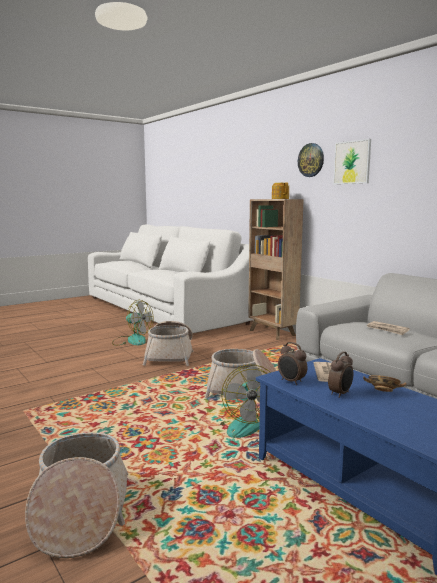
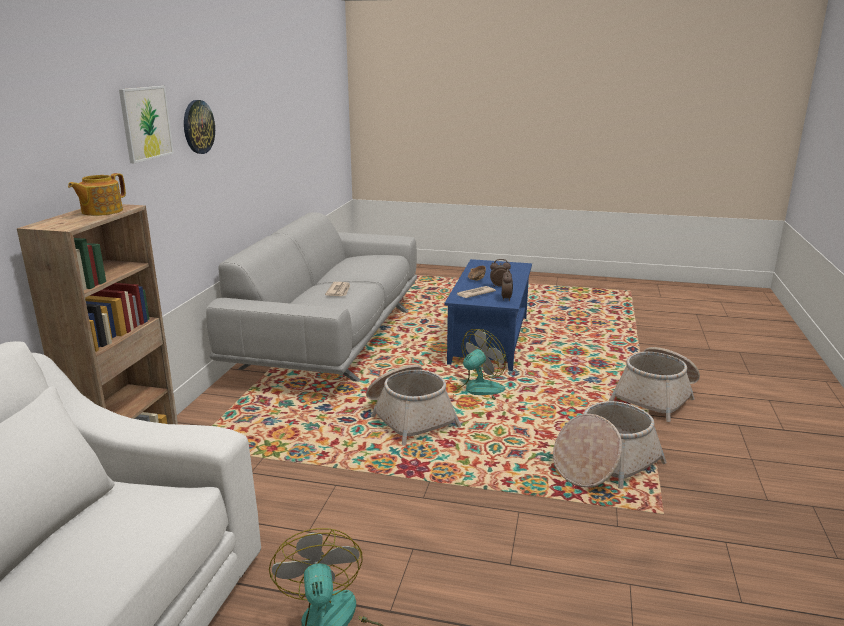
camera: 130 degrees left, 10 degrees up
basket [143,321,193,366] -> basket moved to [553,401,667,489]
wall clock [298,143,324,177] -> wall clock moved to [184,100,215,154]

